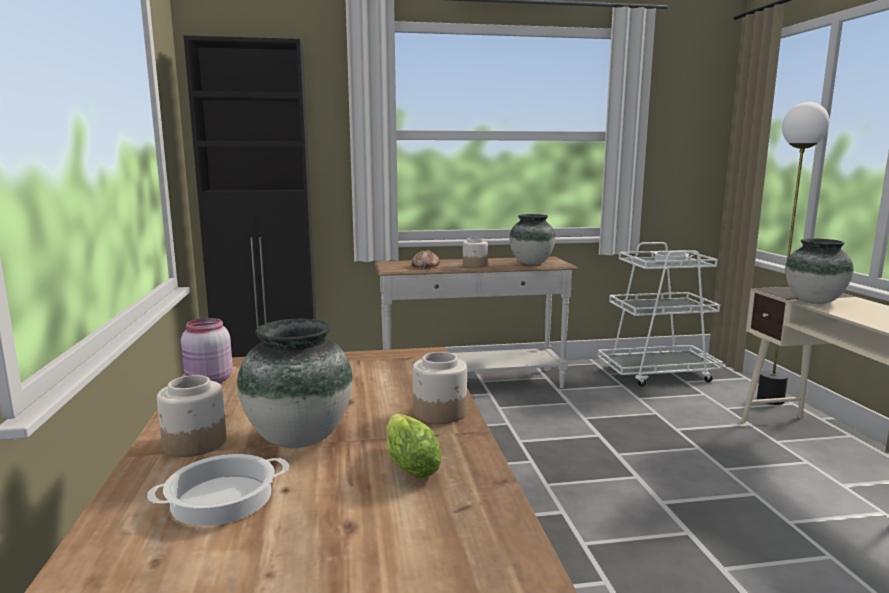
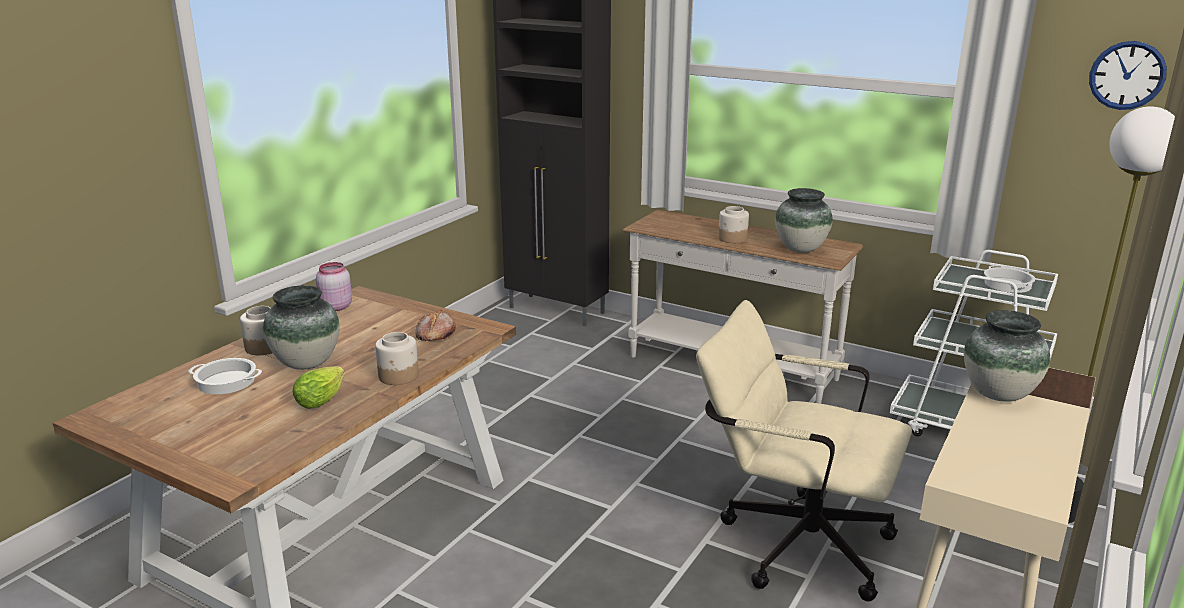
camera: 40 degrees right, 10 degrees up
bread [412,250,440,268] -> bread moved to [415,310,456,341]
none -> beige office chair [696,300,912,602]
none -> wall clock [1089,41,1167,110]

